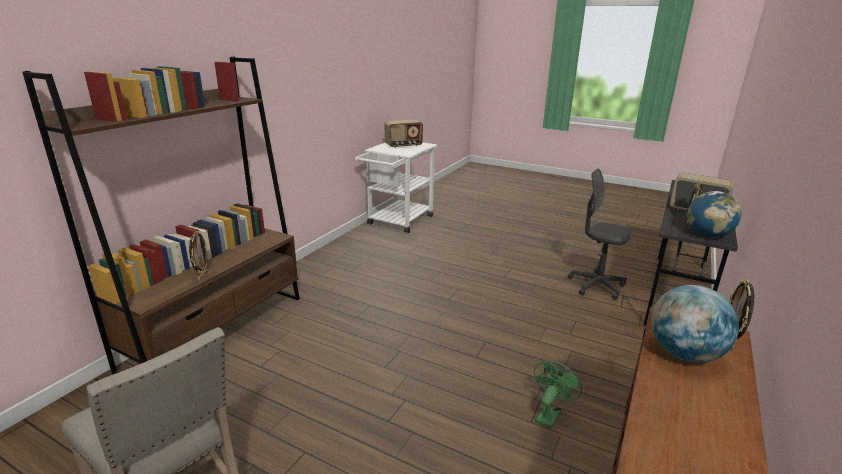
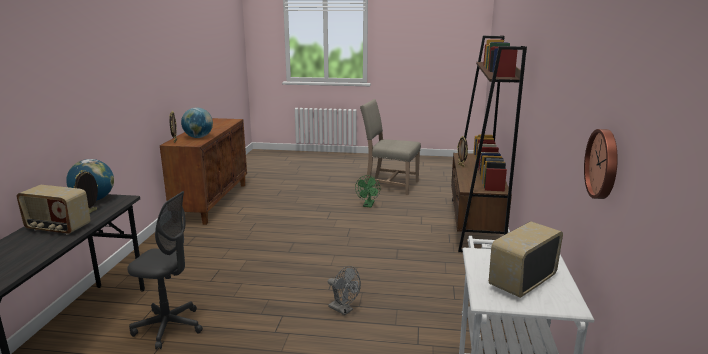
camera: 160 degrees right, 5 degrees down
green fan [534,361,582,429] -> green fan moved to [355,175,380,207]
none -> grey fan [328,266,361,315]
none -> wall clock [584,129,618,199]

